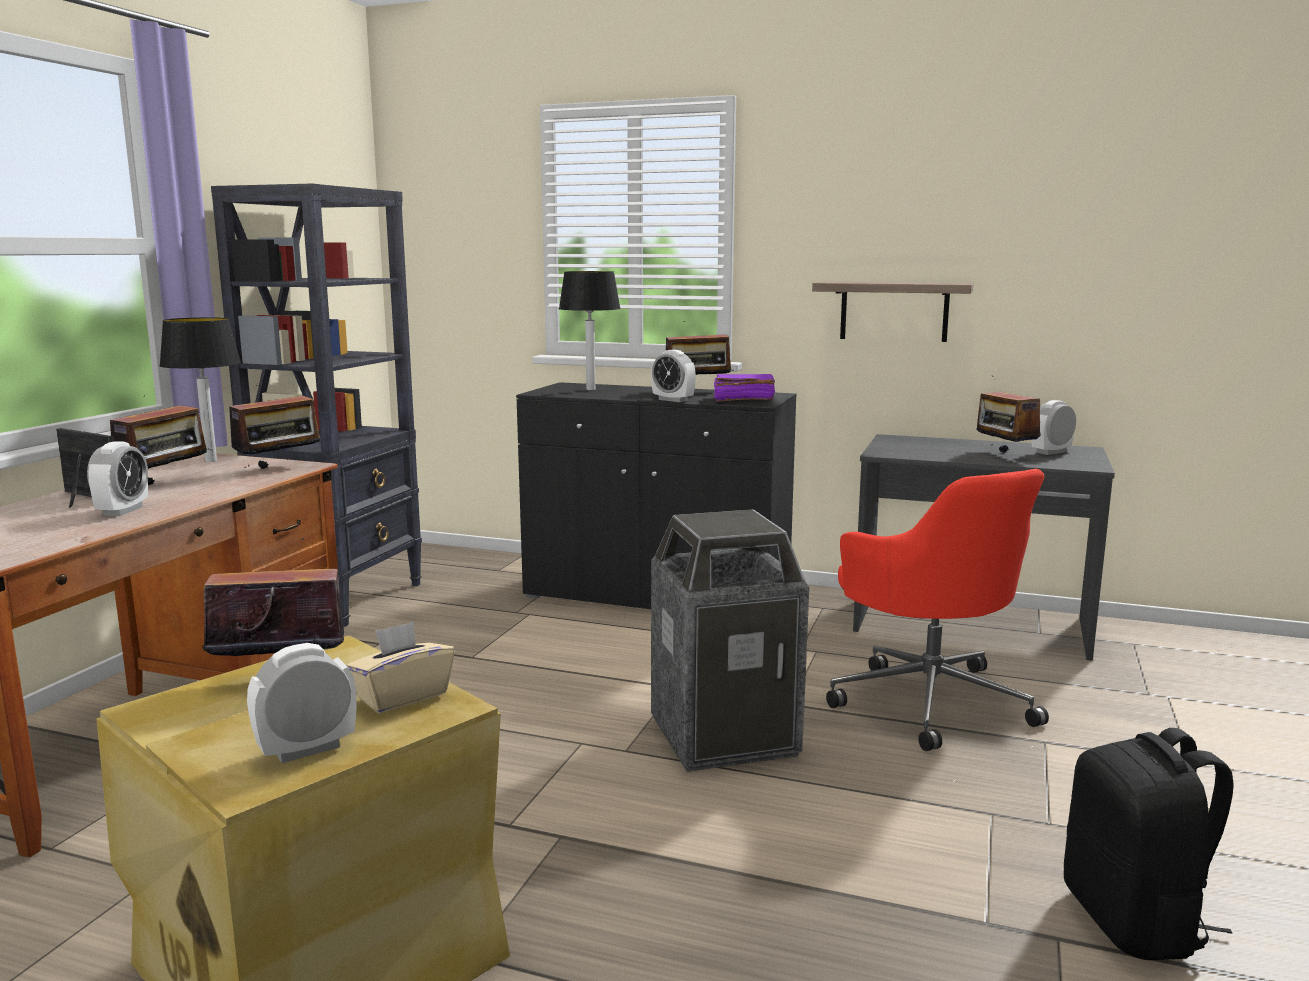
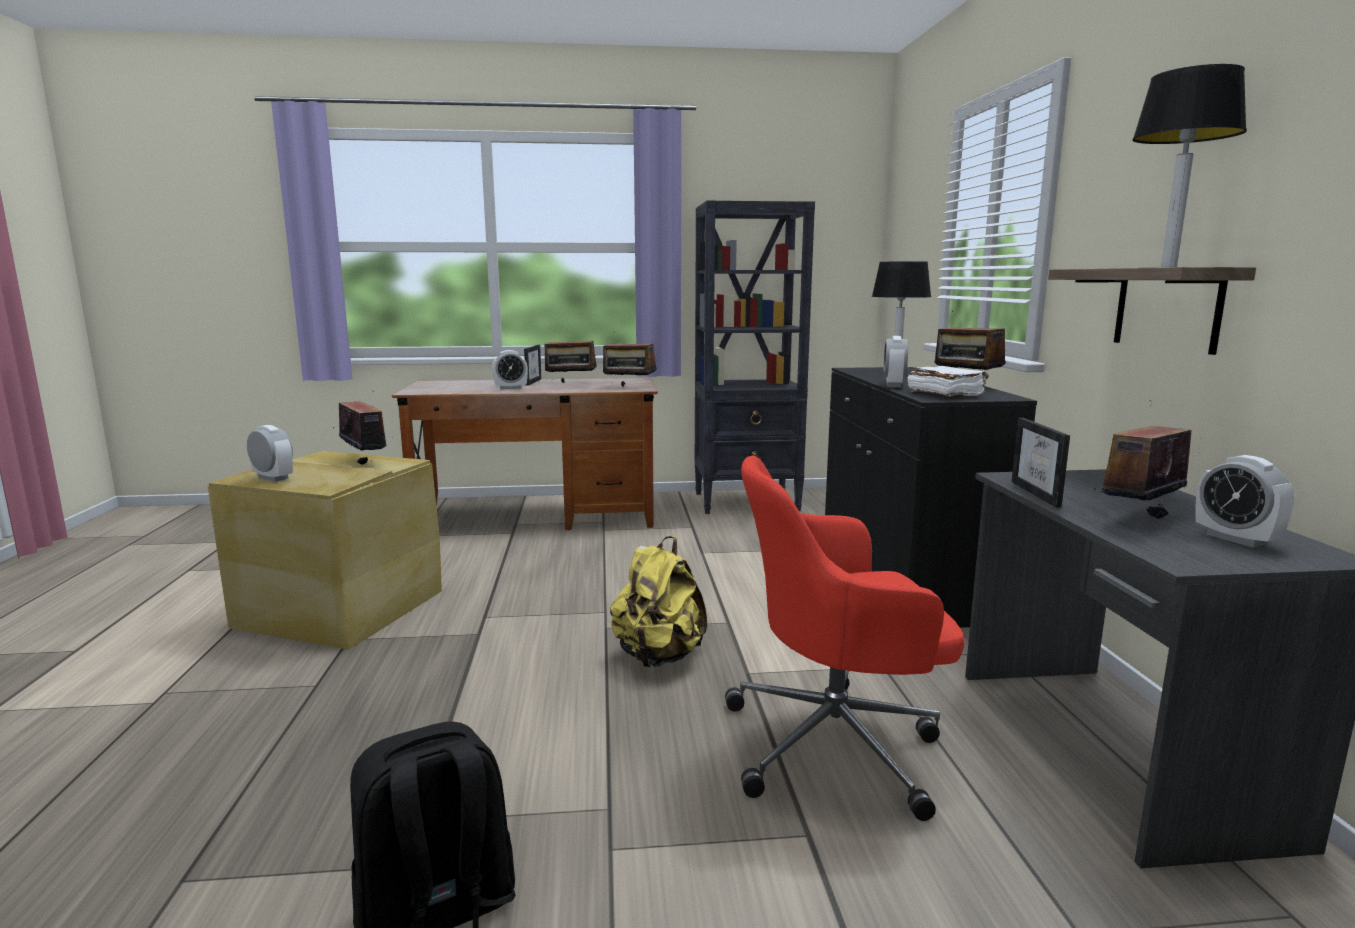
camera: 65 degrees right, 0 degrees up
table lamp [159,317,241,462] -> table lamp moved to [1132,64,1247,267]
beige tissue box [346,621,455,713] -> none
trash can [651,509,809,772] -> yellow backpack [610,536,707,667]
purple book [713,374,775,402] -> white book [907,366,989,396]
red office chair [826,469,1049,751] -> red office chair turned 45 degrees clockwise [725,456,965,821]
alarm clock [1032,400,1076,455] -> alarm clock turned 150 degrees counterclockwise [1195,455,1294,548]
none -> picture frame [1012,418,1070,508]

